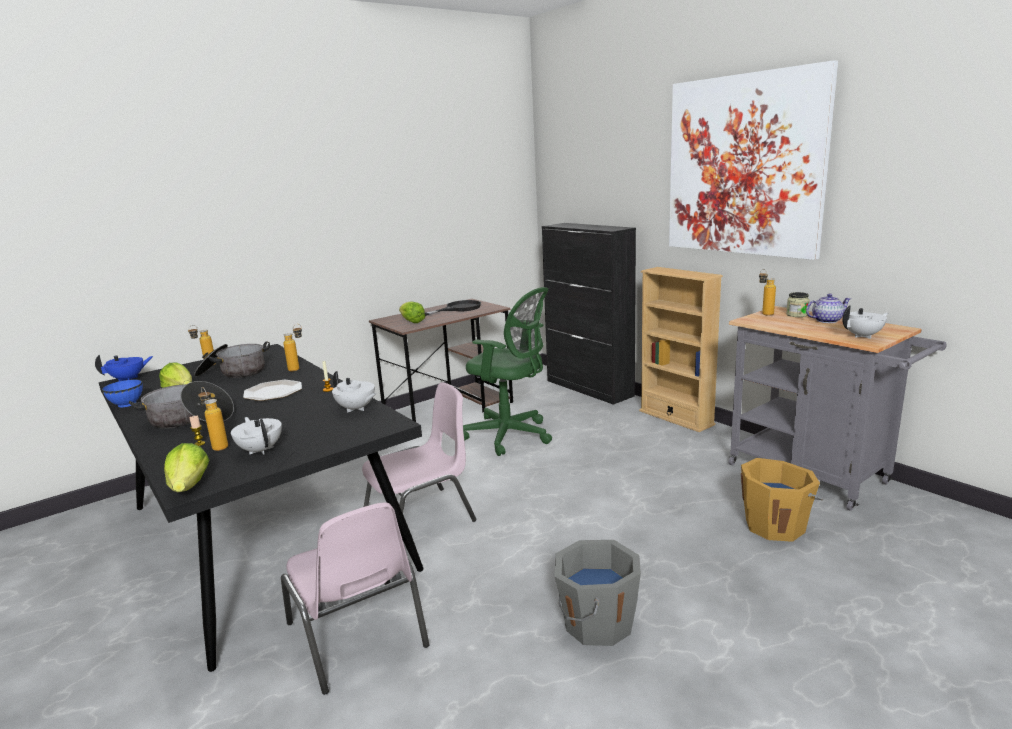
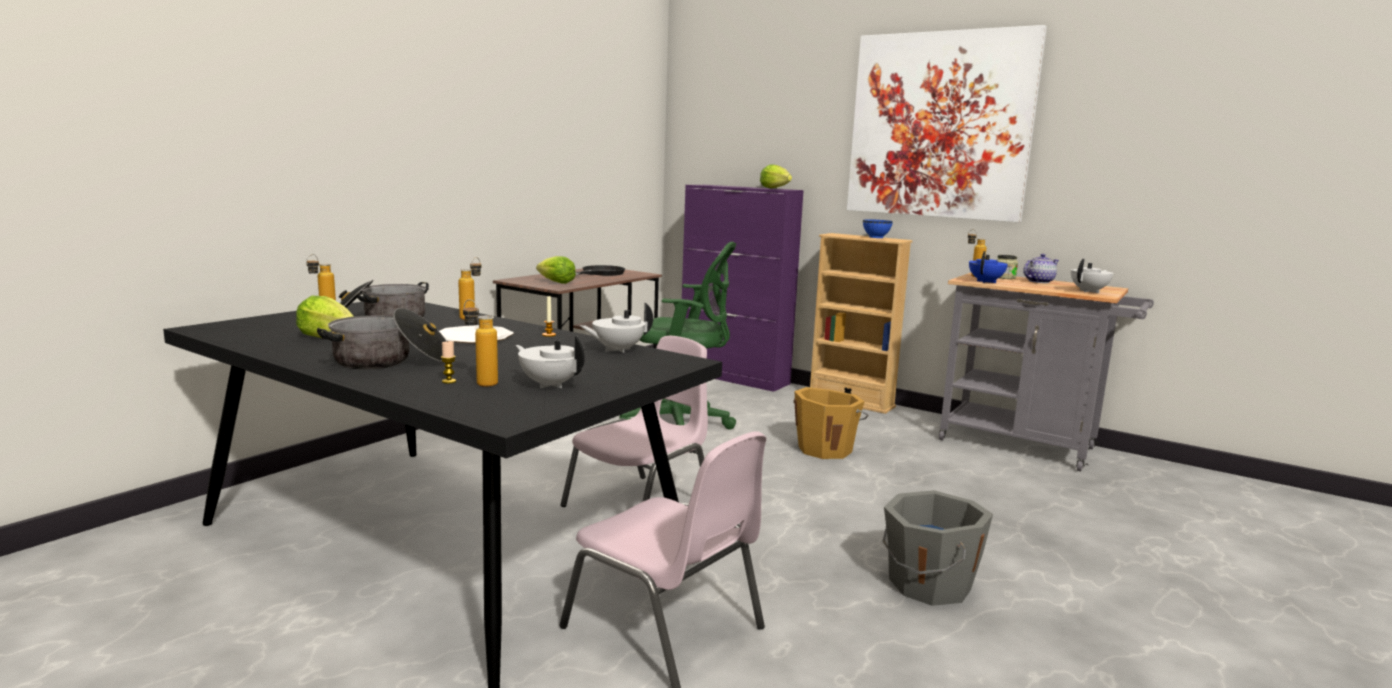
camera: 20 degrees left, 5 degrees down
blue teapot [95,355,153,381] -> blue teapot moved to [969,251,1008,283]
blue bowl [102,379,143,407] -> blue bowl moved to [863,219,893,238]
lettuce [164,443,209,492] -> lettuce moved to [760,164,792,188]
white teapot [332,371,377,413] -> white teapot turned 135 degrees clockwise [580,303,653,353]
black cabinet [542,223,636,405] -> purple cabinet [682,185,804,392]
orange bucket [741,458,823,542] -> orange bucket moved to [793,387,868,459]

